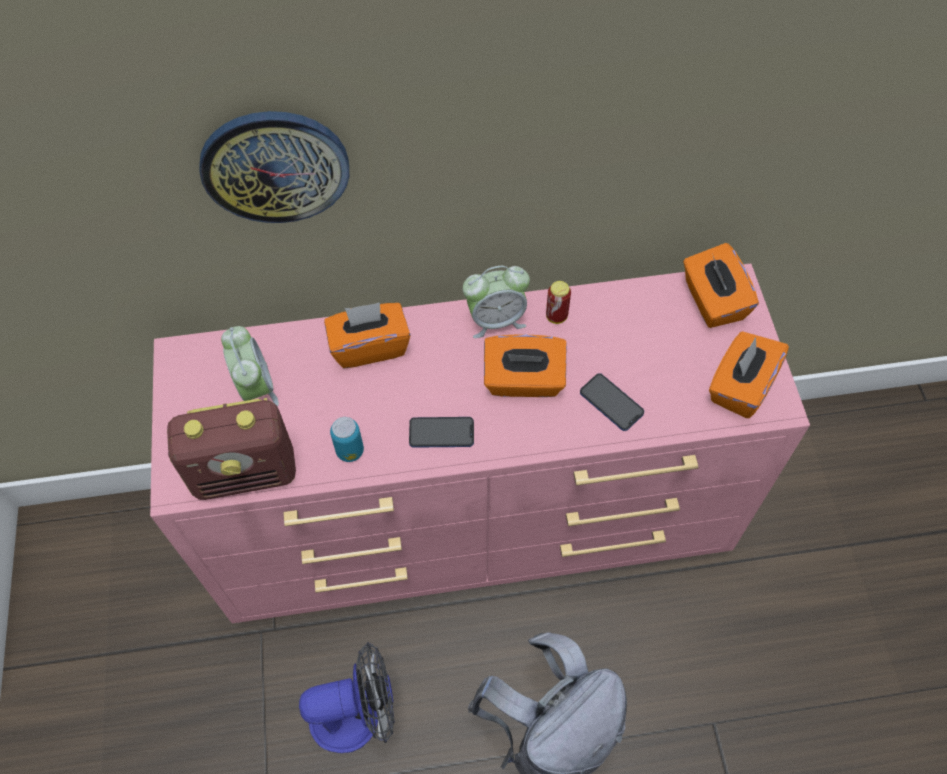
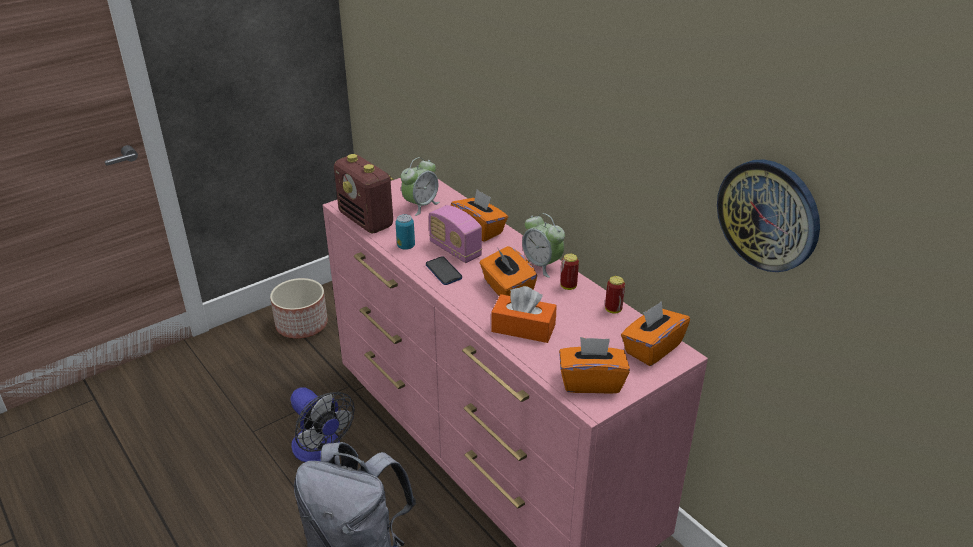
camera: 60 degrees right, 25 degrees down
wall clock [200,111,349,223] -> wall clock moved to [717,160,820,272]
phone [580,373,644,431] -> orange tissue box [491,286,557,343]
none -> planter [270,278,328,339]
none -> radio [429,205,482,263]
none -> can [605,276,625,314]

